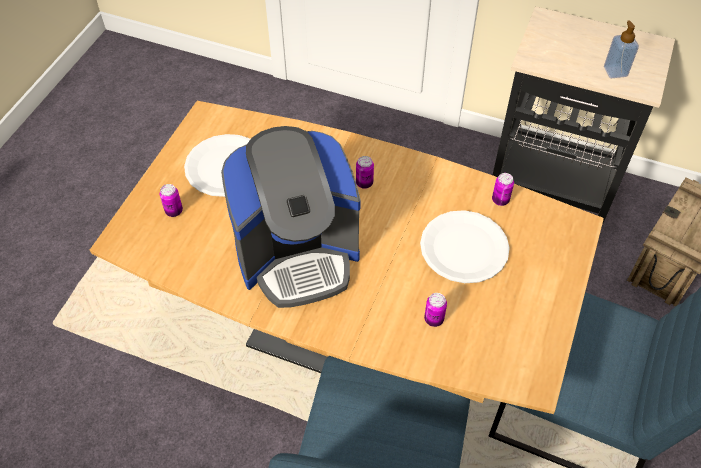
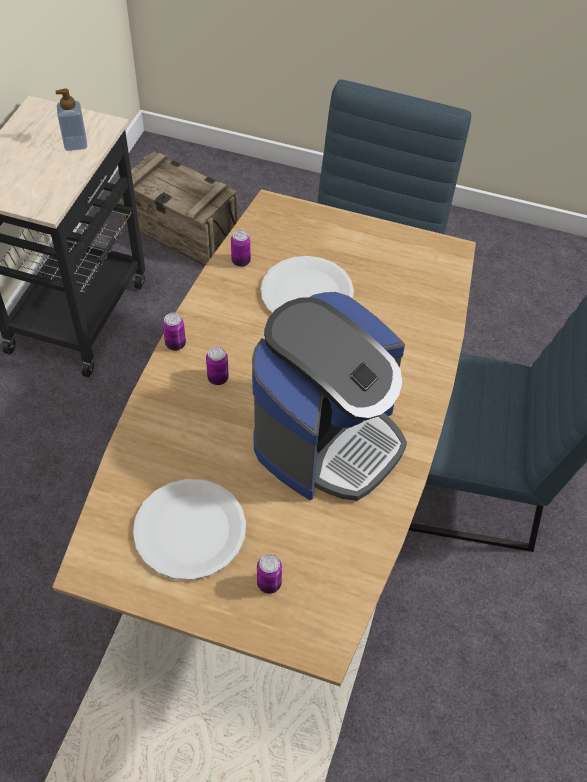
camera: 95 degrees left, 0 degrees up
coffee machine [221,126,361,308] -> coffee machine turned 60 degrees clockwise [252,292,407,501]
can [424,293,447,327] -> can moved to [163,313,186,351]

